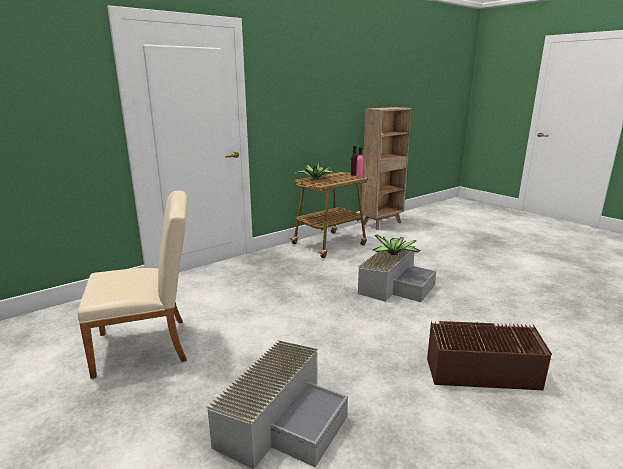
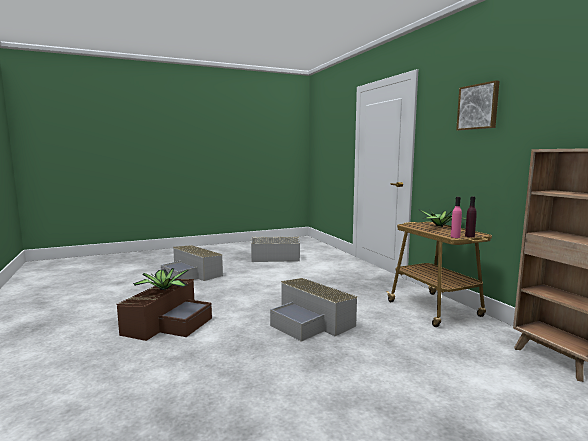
camera: 105 degrees right, 10 degrees down
beige chair [78,190,187,379] -> grey storage box [251,236,300,262]
potted plant [373,235,421,256] -> potted plant moved to [133,268,189,291]
none -> picture [456,80,500,130]

